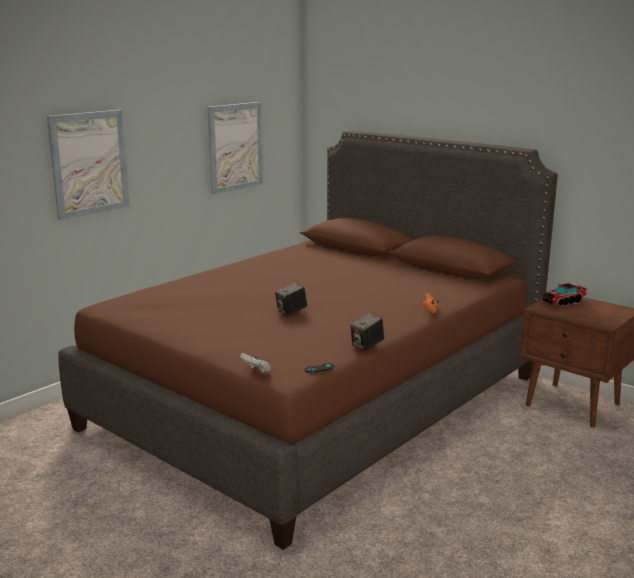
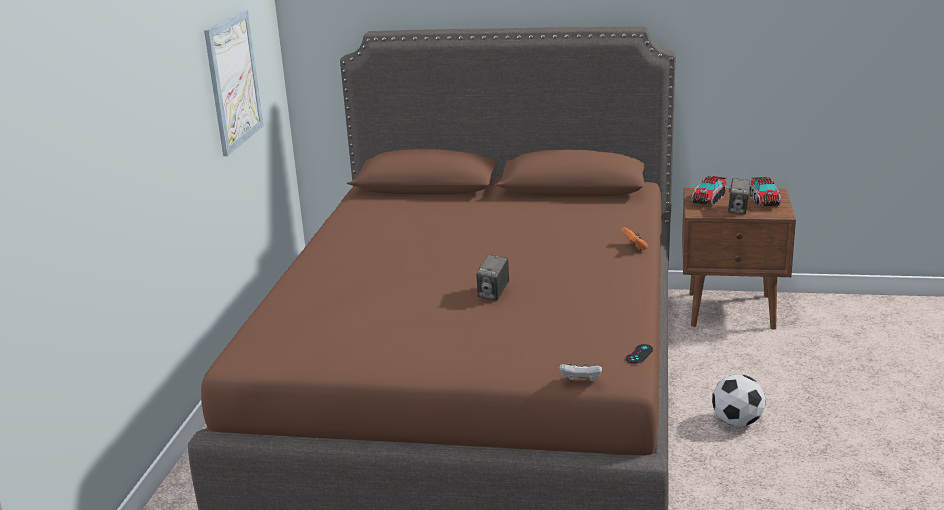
camera: 30 degrees left, 5 degrees up
picture [47,110,129,220] -> none
camera [351,312,384,351] -> camera moved to [728,178,750,214]
none -> football [712,374,766,427]
none -> toy truck [749,177,781,206]

